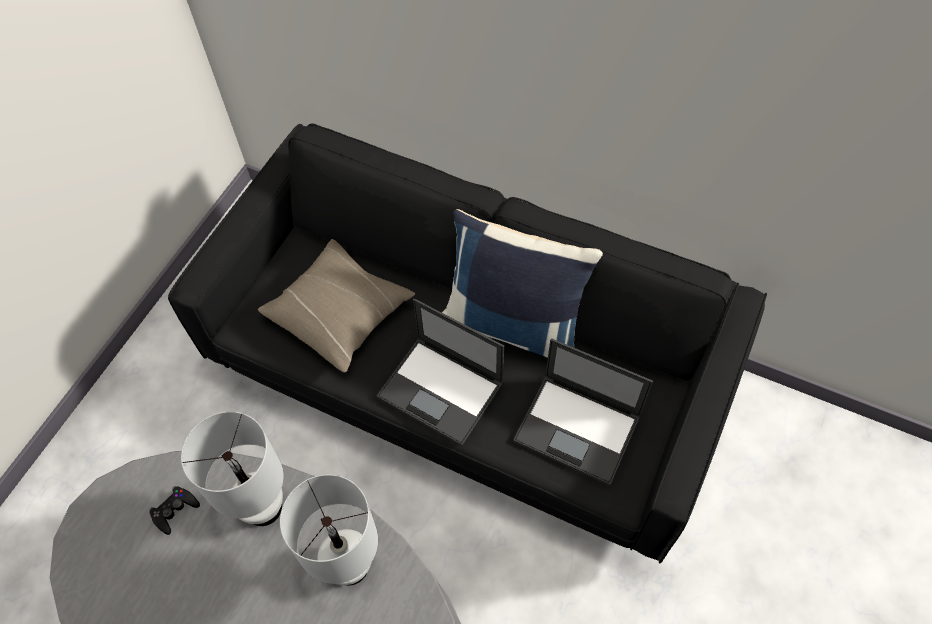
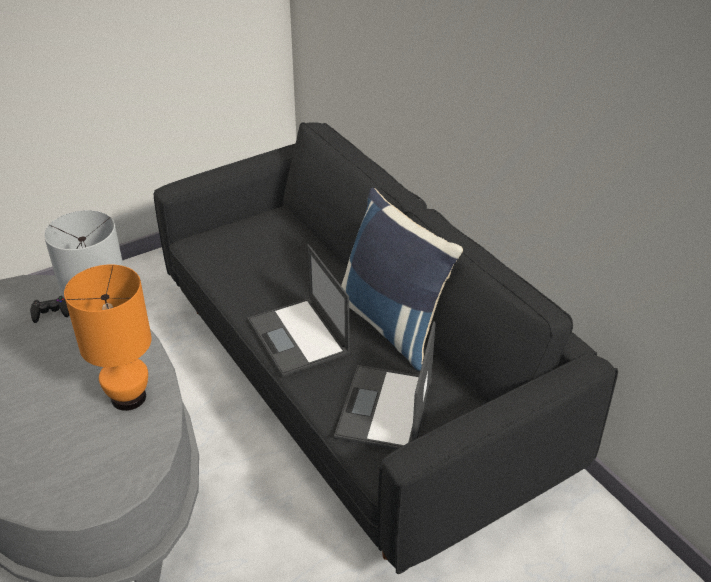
camera: 30 degrees right, 20 degrees down
beige pillow [258,239,415,373] -> none
white table lamp [280,474,378,586] -> orange table lamp [64,264,152,411]
laptop [513,338,653,486] -> laptop turned 45 degrees clockwise [334,321,436,450]

